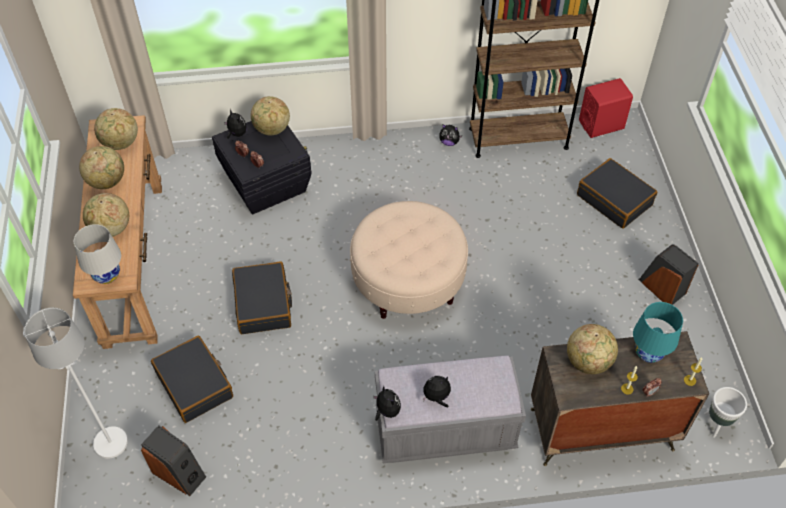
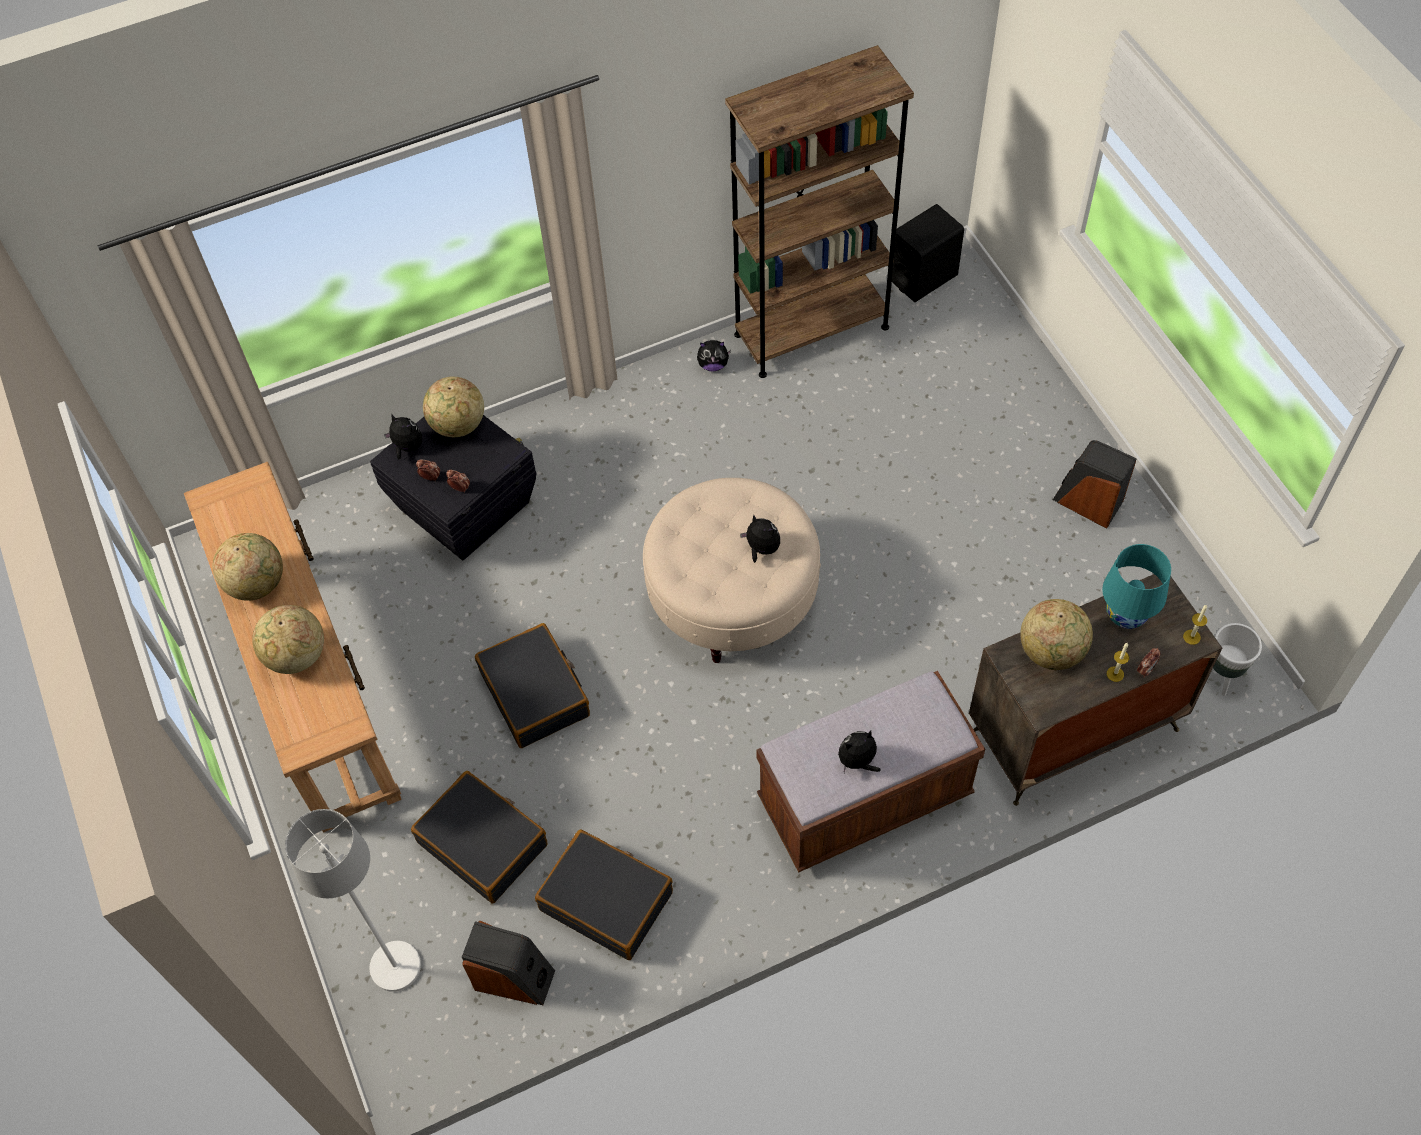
camera: 15 degrees left, 5 degrees up
white table lamp [74,224,121,284] -> none
globe [94,108,138,150] -> none
plush toy [373,386,401,421] -> plush toy moved to [740,515,780,563]
grey bench [375,355,526,463] -> brown bench [756,671,985,872]
black suitcase [577,158,657,229] -> black suitcase moved to [535,830,673,960]
red speaker [579,78,633,138] -> black speaker [892,204,964,302]

